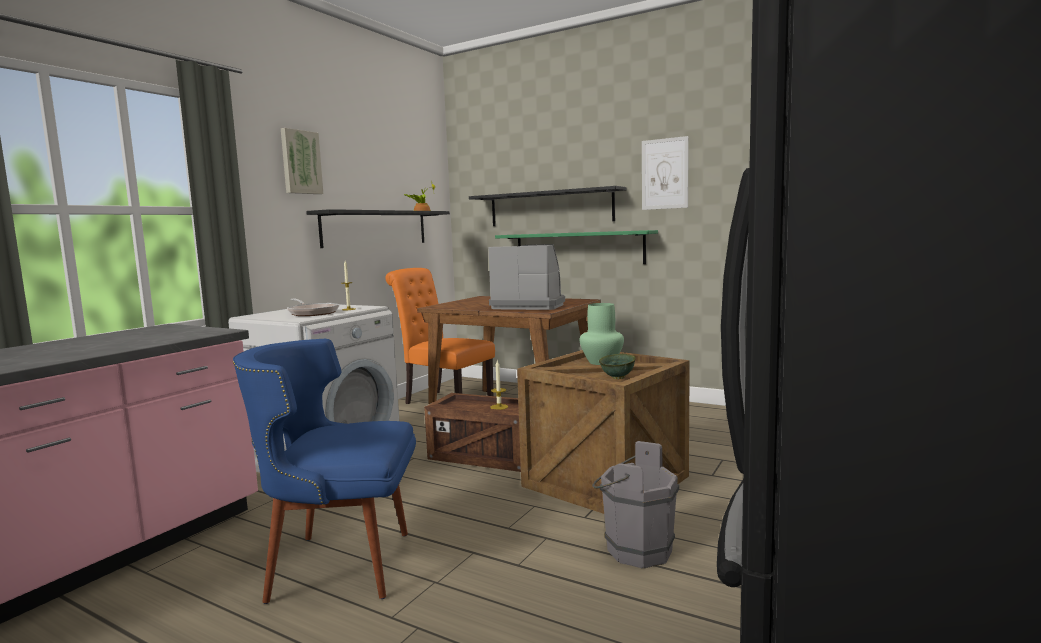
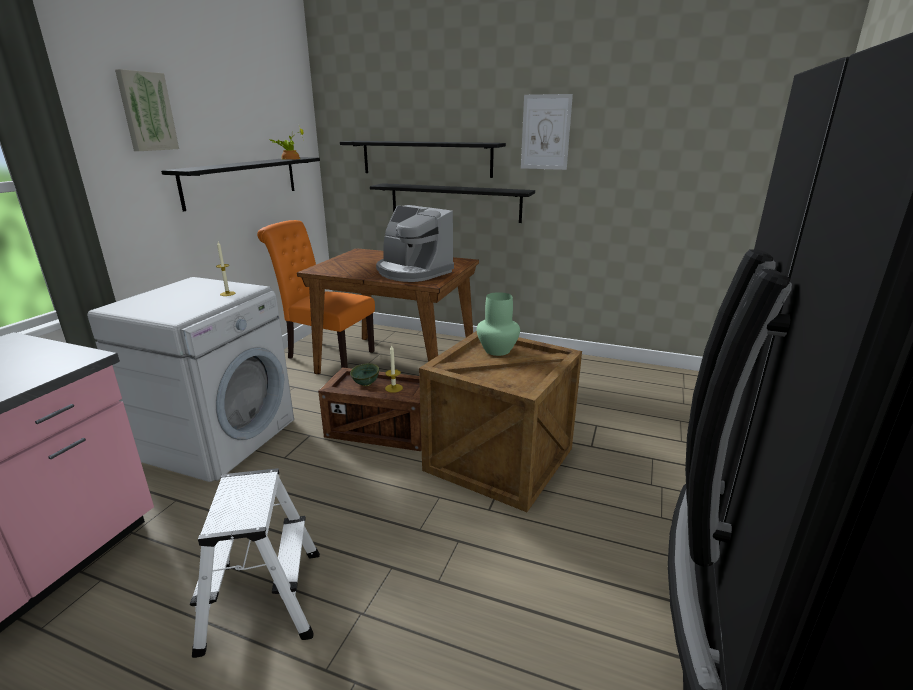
camera: 10 degrees left, 15 degrees up
blue chair [233,339,416,604] -> white step ladder [190,468,320,658]
frying pan [287,298,340,316] -> none
coffee machine [488,244,565,310] -> coffee machine turned 150 degrees counterclockwise [376,205,454,282]
green shelf [495,230,658,264] -> black shelf [370,183,535,223]
grey bucket [592,441,679,568] -> none
green bowl [599,354,636,379] -> green bowl moved to [350,363,379,386]

